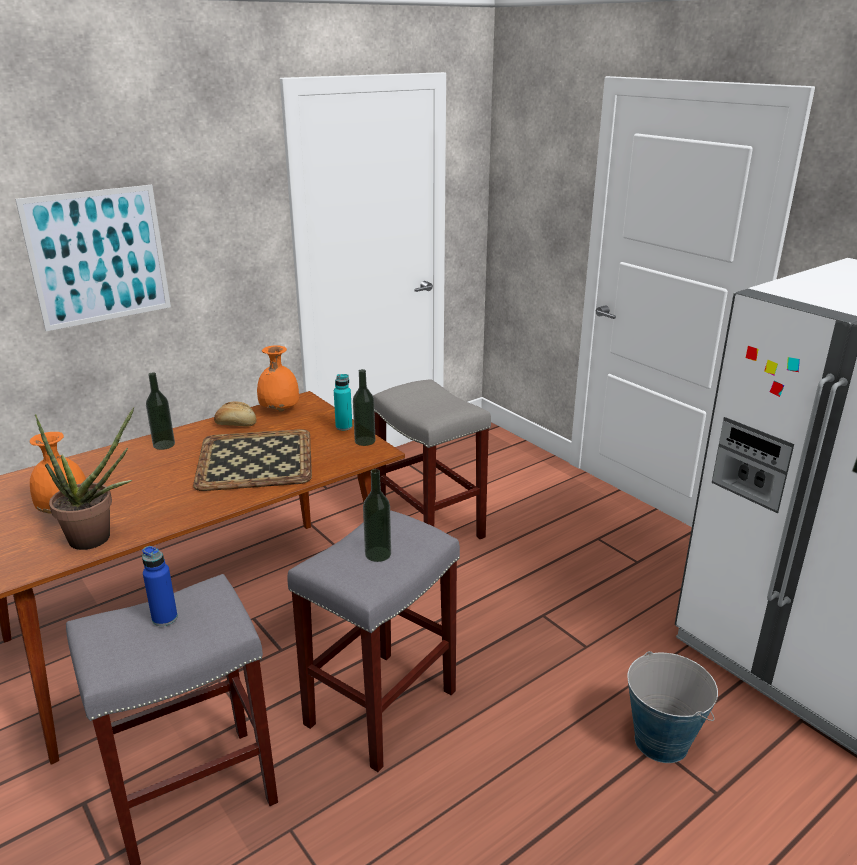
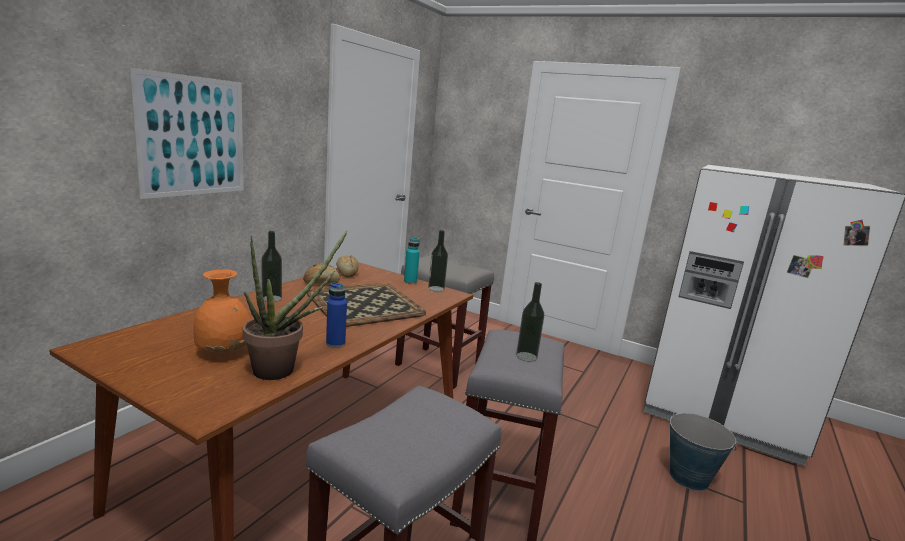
camera: 25 degrees left, 10 degrees down
blue bottle [142,546,178,626] -> blue bottle moved to [326,282,347,348]
orange vase [257,345,299,412] -> bread [336,256,359,277]

